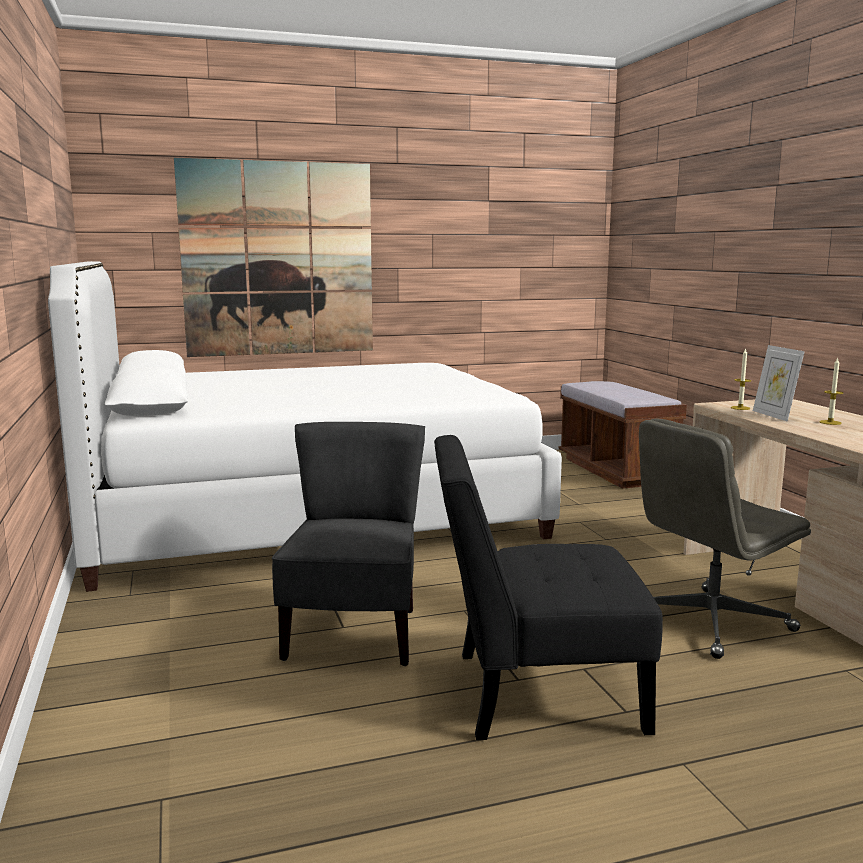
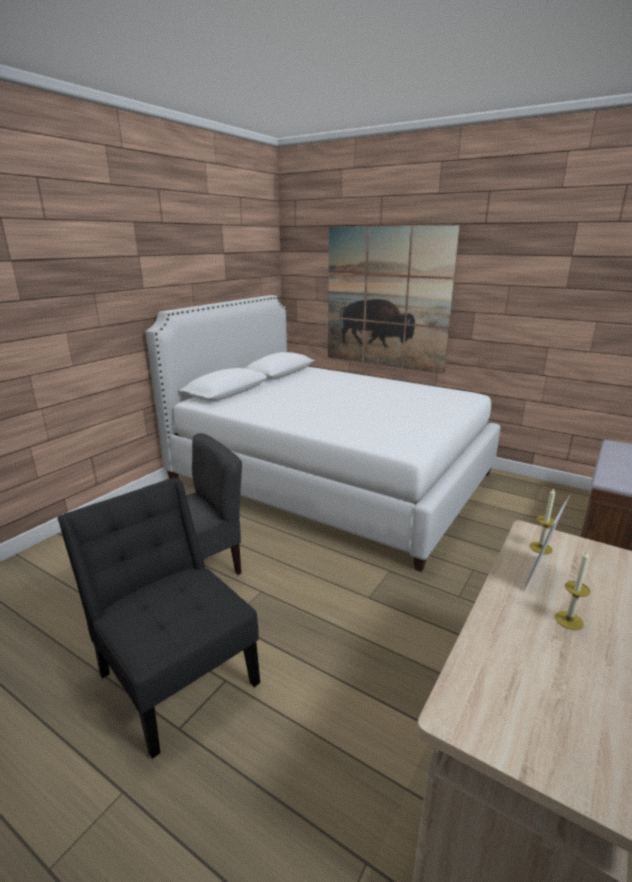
camera: 50 degrees right, 10 degrees up
grey office chair [639,418,811,659] -> none

